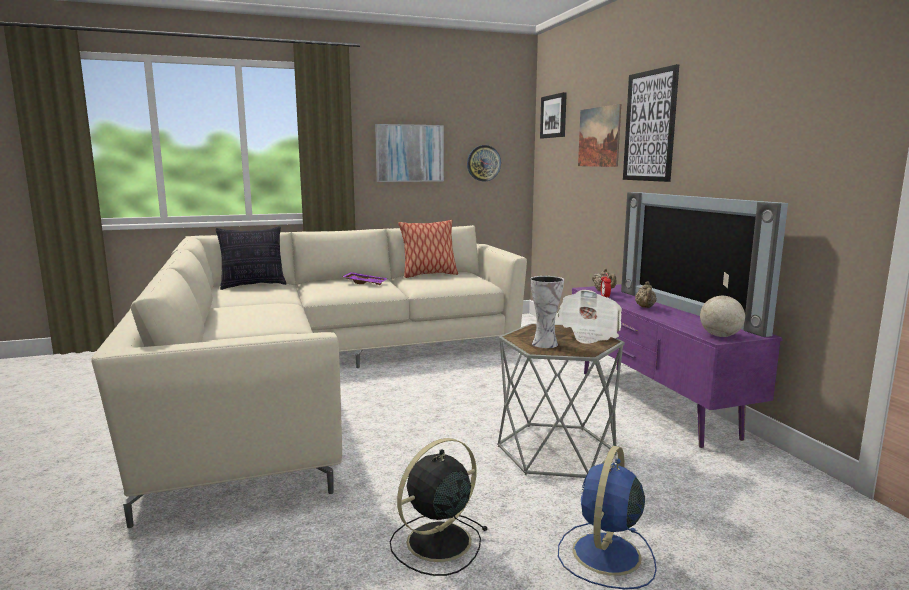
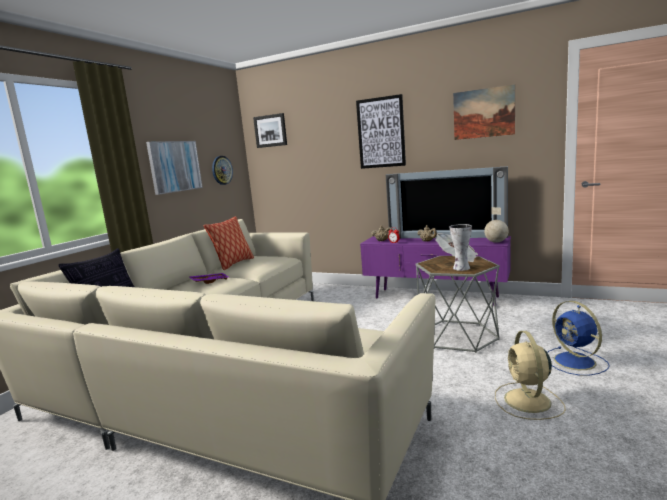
camera: 45 degrees left, 0 degrees up
black fan [390,438,487,576] -> beige fan [495,331,566,420]
picture [578,104,621,167] -> picture moved to [453,85,515,140]

